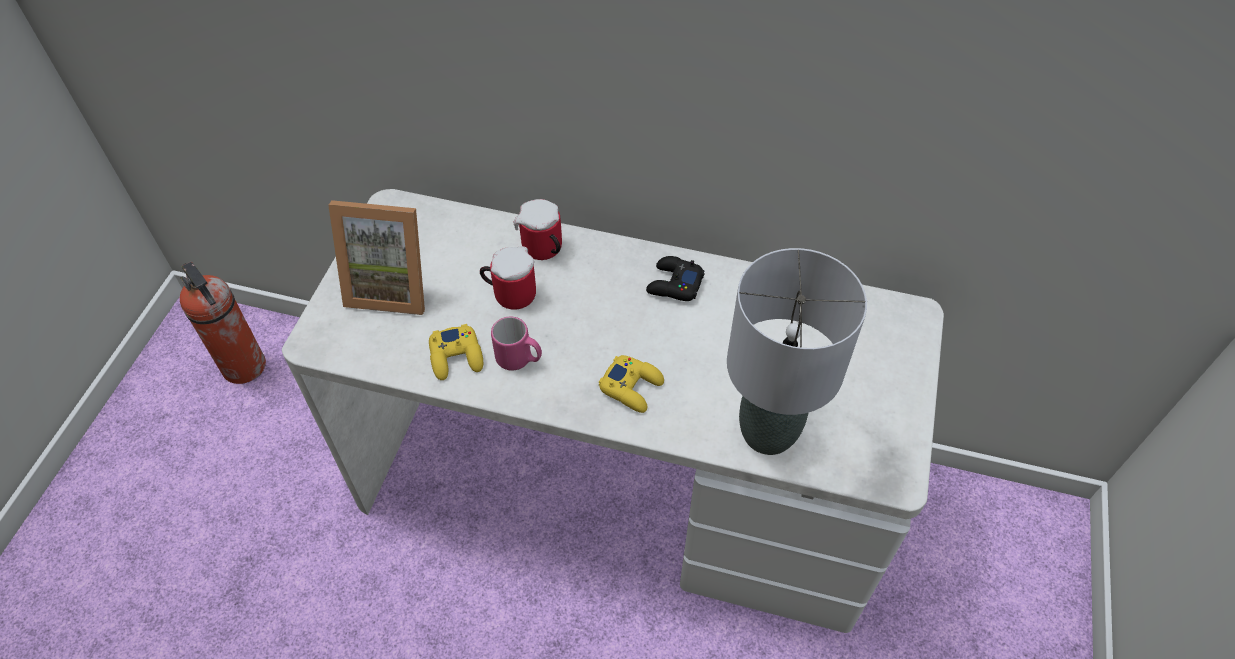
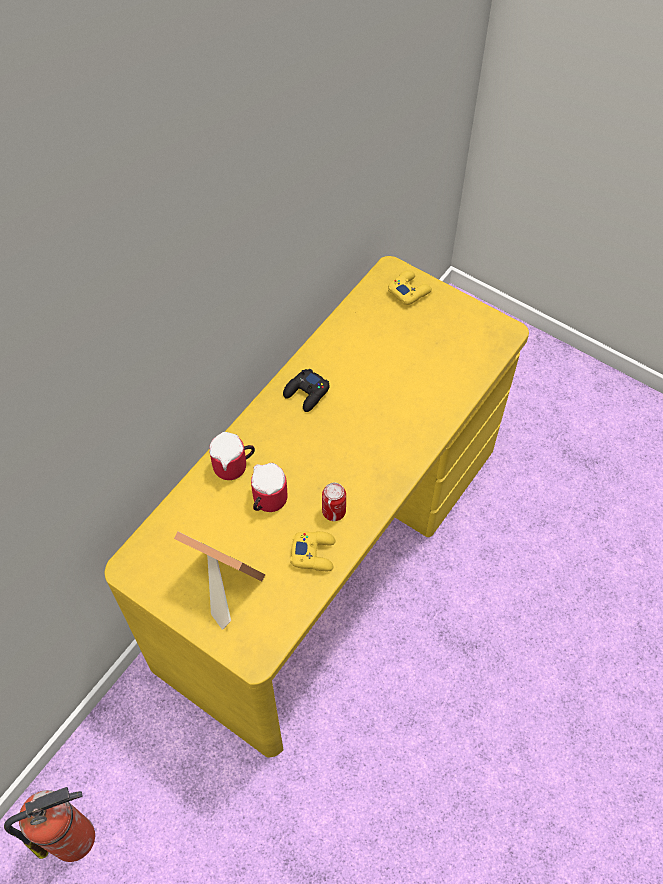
camera: 70 degrees left, 5 degrees up
white desk [282,189,944,633] -> yellow desk [105,256,529,757]
picture frame [328,200,425,315] -> picture frame turned 90 degrees counterclockwise [174,532,265,630]
pink mug [491,317,542,371] -> can [322,483,346,521]
yellow game controller [599,355,664,413] -> yellow game controller moved to [388,270,432,305]
grey table lamp [727,248,867,455] -> none

